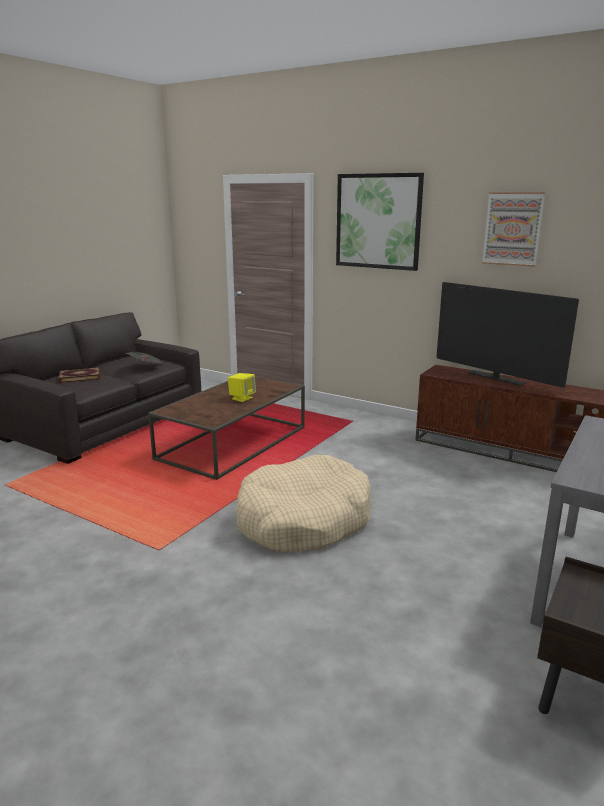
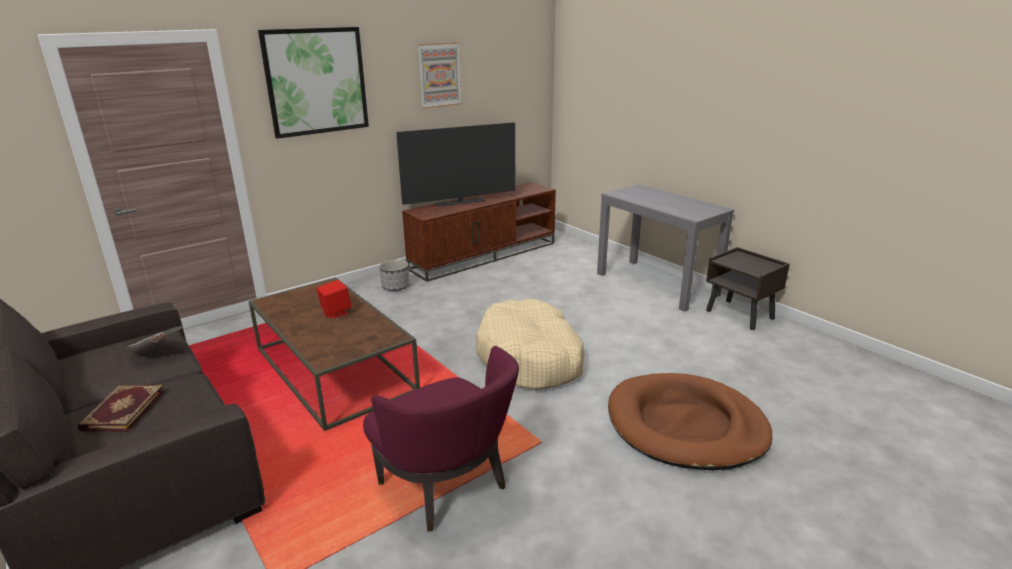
camera: 70 degrees left, 5 degrees up
yellow speaker [228,373,256,402] -> red speaker [317,280,352,318]
none -> purple armchair [363,346,519,532]
none -> planter [379,260,409,291]
none -> brown dog bed [608,373,772,470]

